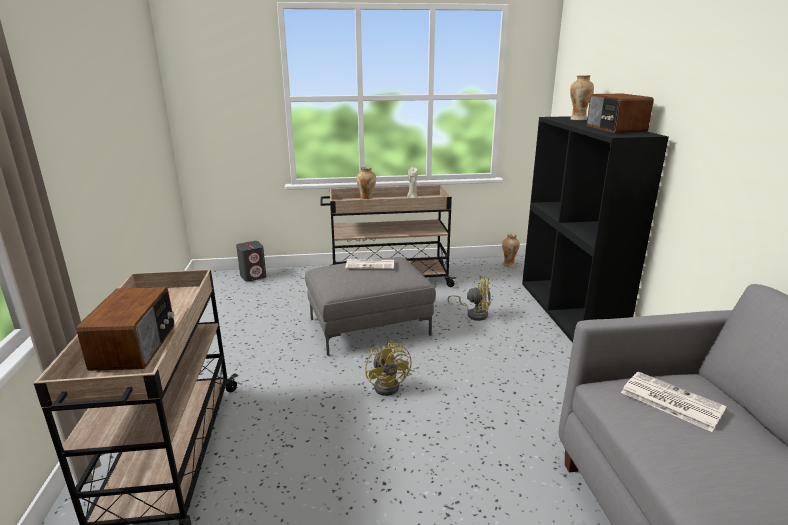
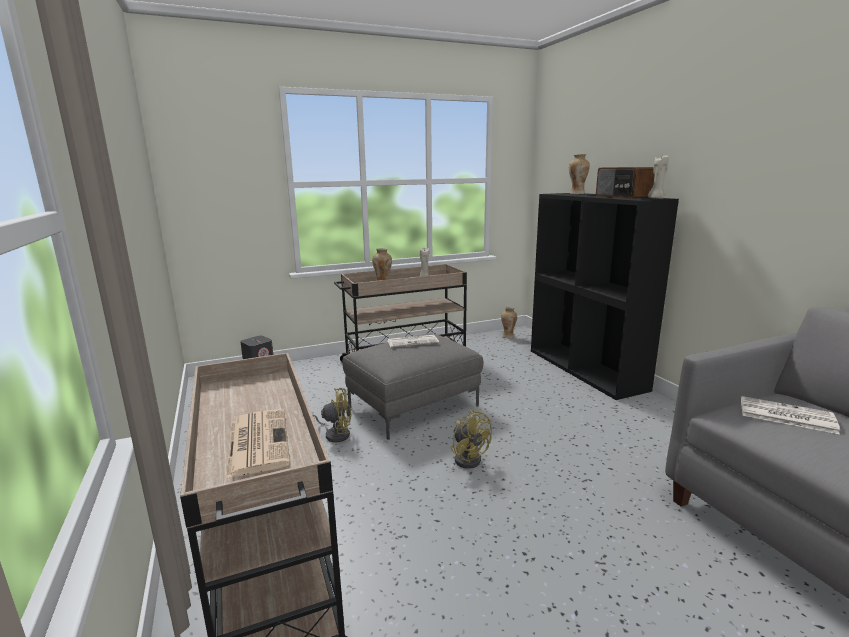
camera: 15 degrees left, 5 degrees down
radio [77,287,174,371] -> newspaper [225,409,290,479]
yellow fan [447,276,491,321] -> yellow fan moved to [312,388,352,442]
none -> beige candle [648,156,669,199]

